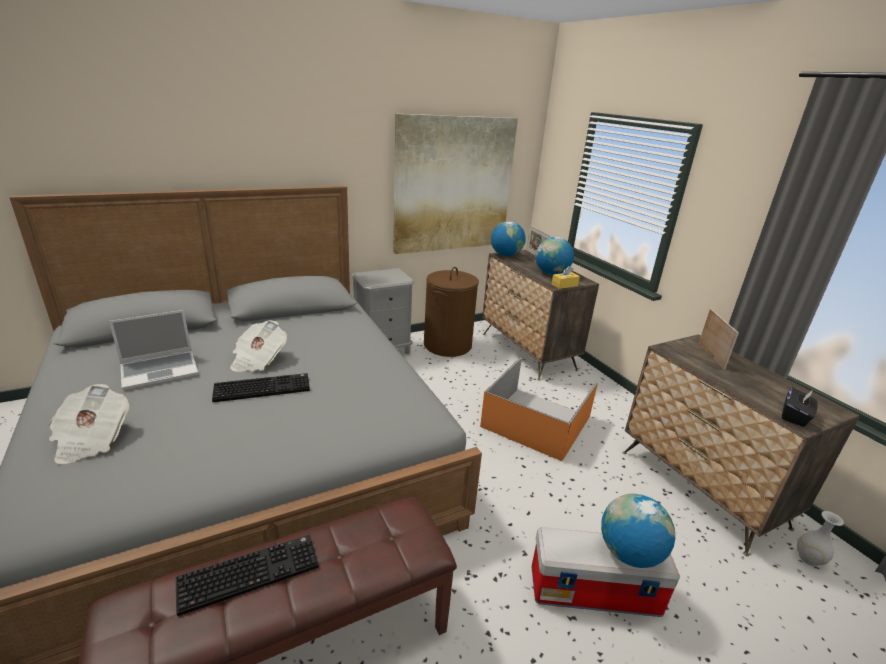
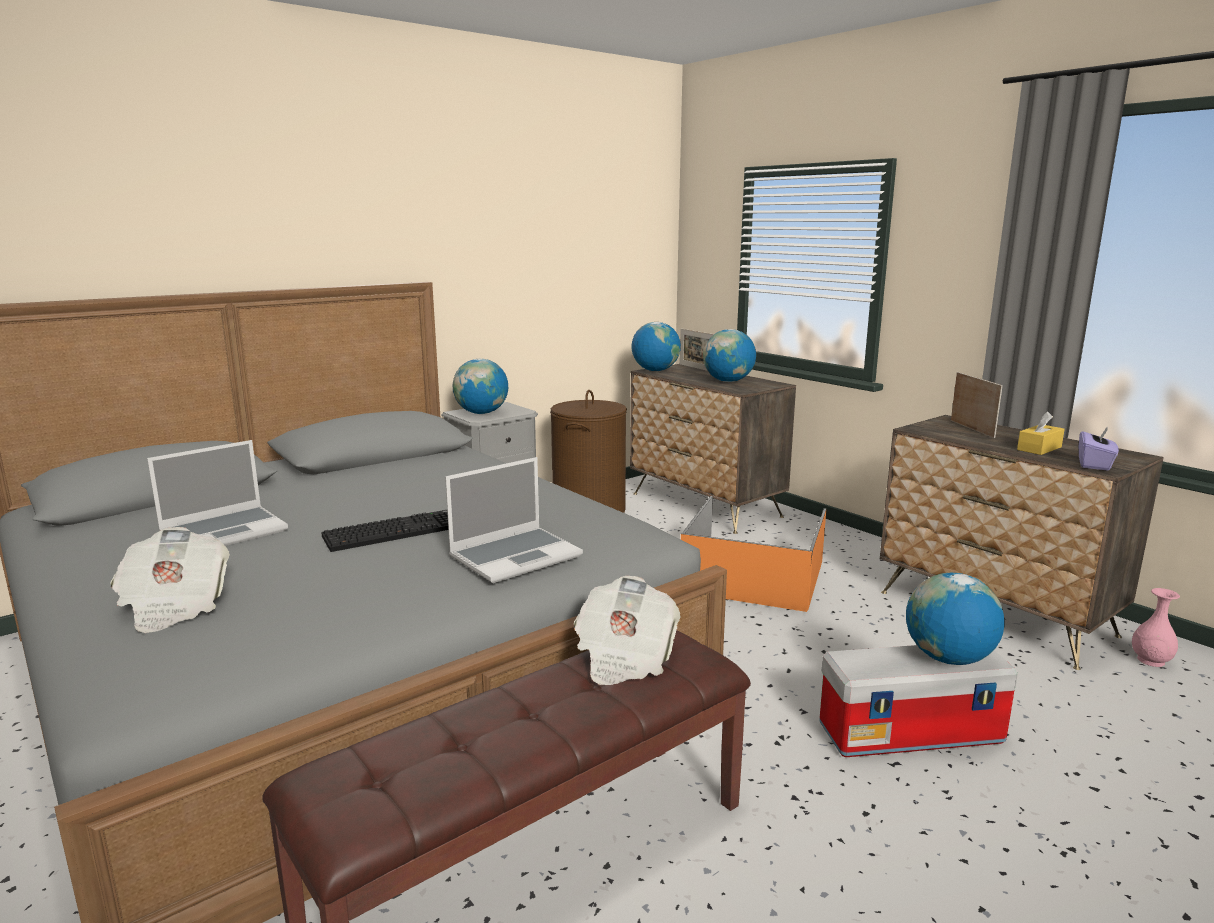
camera: 10 degrees left, 10 degrees down
keyboard [176,535,319,616] -> none
newspaper [230,320,287,372] -> newspaper moved to [573,576,681,685]
picture [393,114,518,254] -> none
yellow tissue box [552,266,580,289] -> yellow tissue box moved to [1017,411,1065,455]
black tissue box [782,387,818,427] -> purple tissue box [1079,427,1119,471]
white vase [797,511,844,567] -> pink vase [1132,588,1180,667]
none -> laptop [445,457,583,583]
none -> globe [453,359,508,414]

